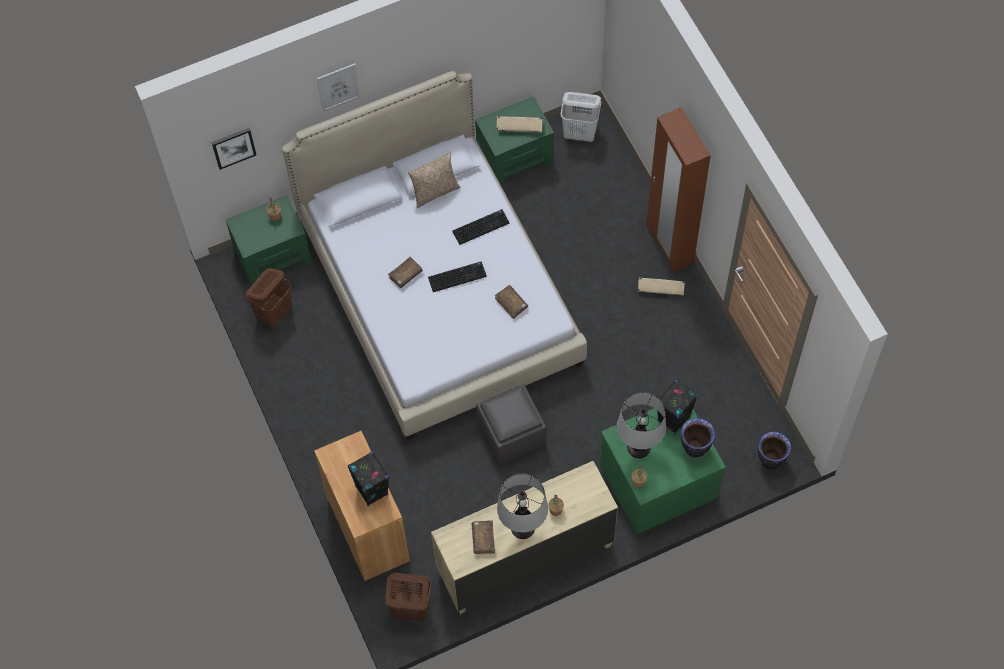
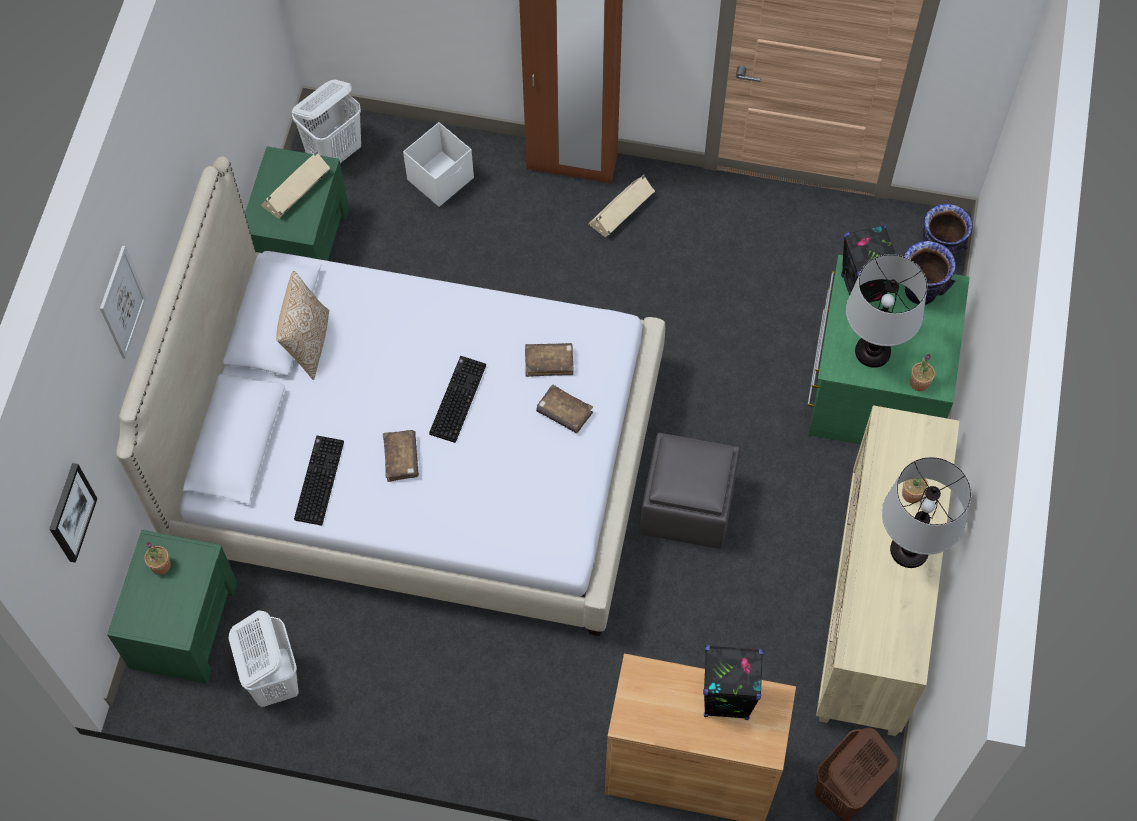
camera: 55 degrees left, 0 degrees up
brown laundry basket [246,268,292,327] -> white laundry basket [229,610,299,707]
keyboard [452,209,509,245] -> keyboard moved to [294,435,344,526]
brown book [471,520,495,554] -> brown book moved to [536,384,593,433]
none -> white storage box [403,122,474,207]

